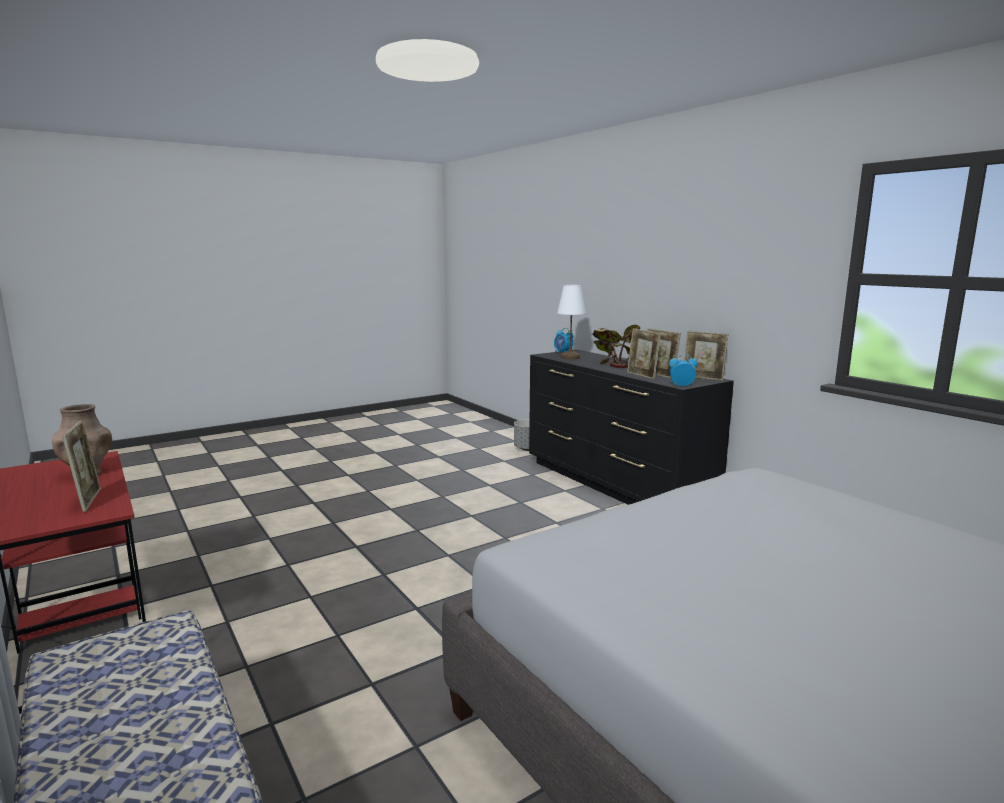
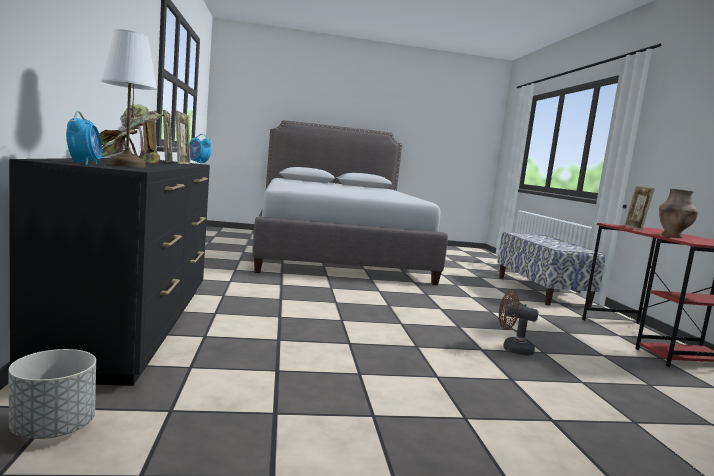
camera: 155 degrees left, 5 degrees down
none -> brown fan [499,291,539,356]

